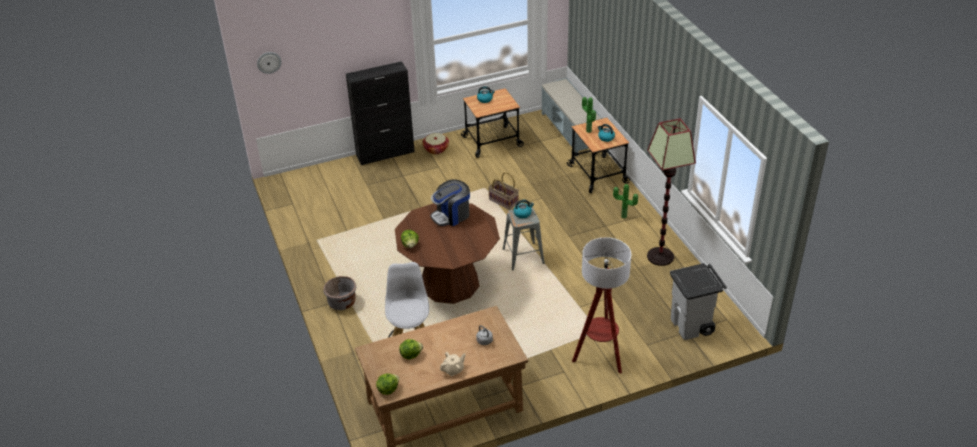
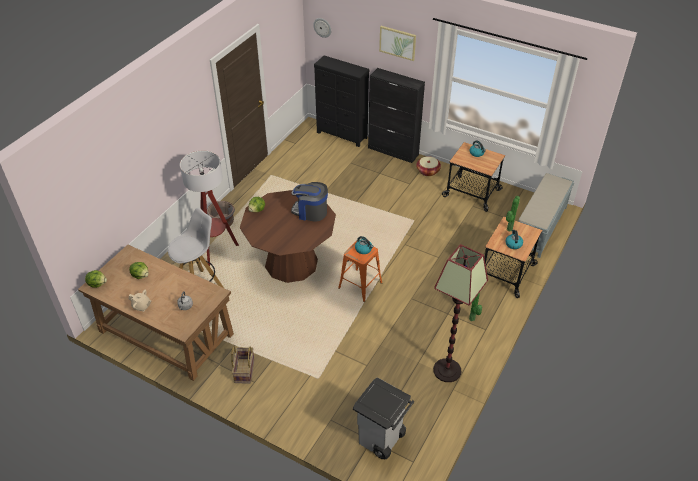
camera: 50 degrees right, 5 degrees up
basket [488,172,519,210] -> basket moved to [231,346,254,384]
grey stool [503,207,545,270] -> orange stool [338,240,382,302]
floor lamp [572,237,631,374] -> floor lamp moved to [180,150,239,266]
none -> black dresser [314,56,369,147]
none -> picture [379,26,416,61]

